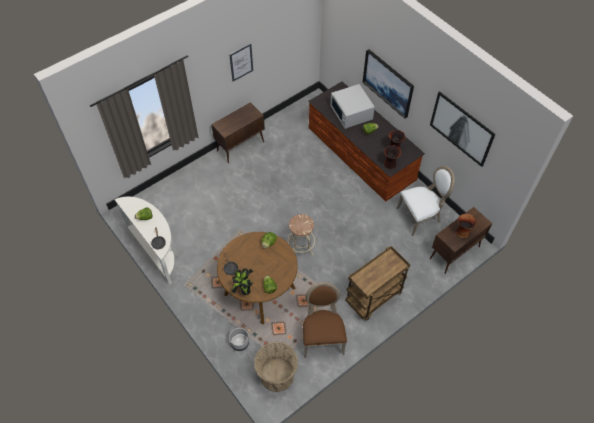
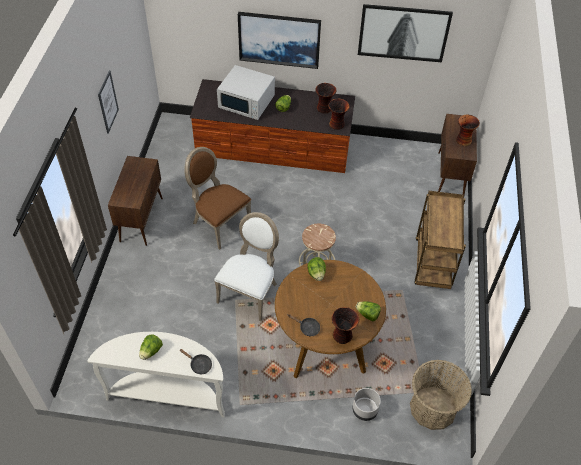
camera: 45 degrees left, 5 degrees down
potted plant [231,268,253,295] -> vase [332,307,359,344]
brown chair [303,282,347,358] -> brown chair moved to [184,147,251,250]
white chair [396,166,455,236] -> white chair moved to [214,212,279,321]

